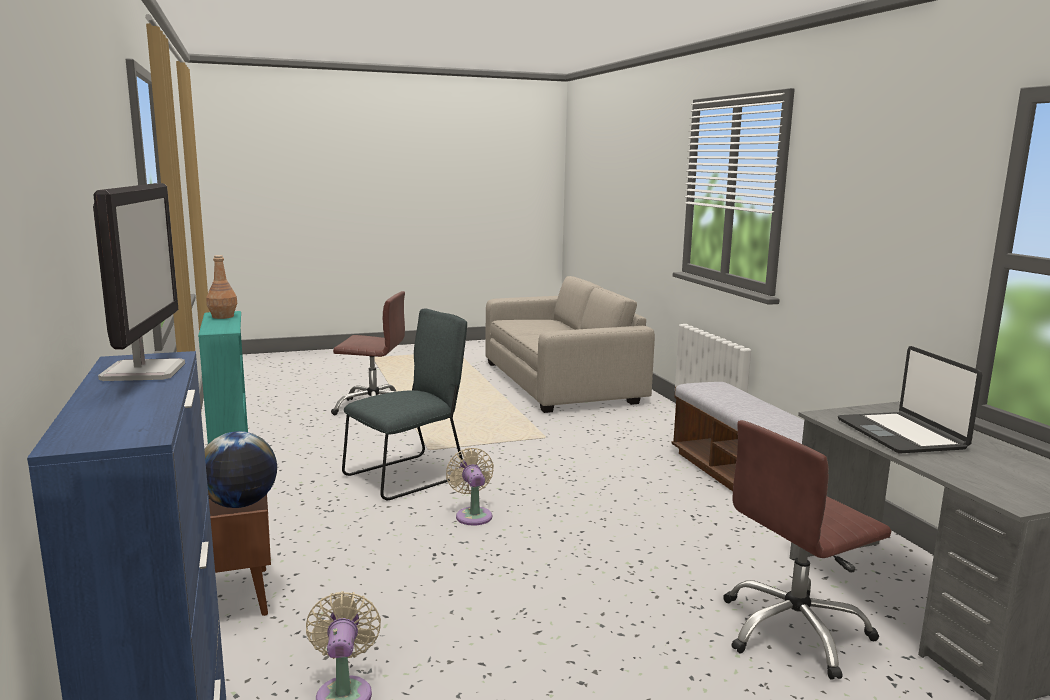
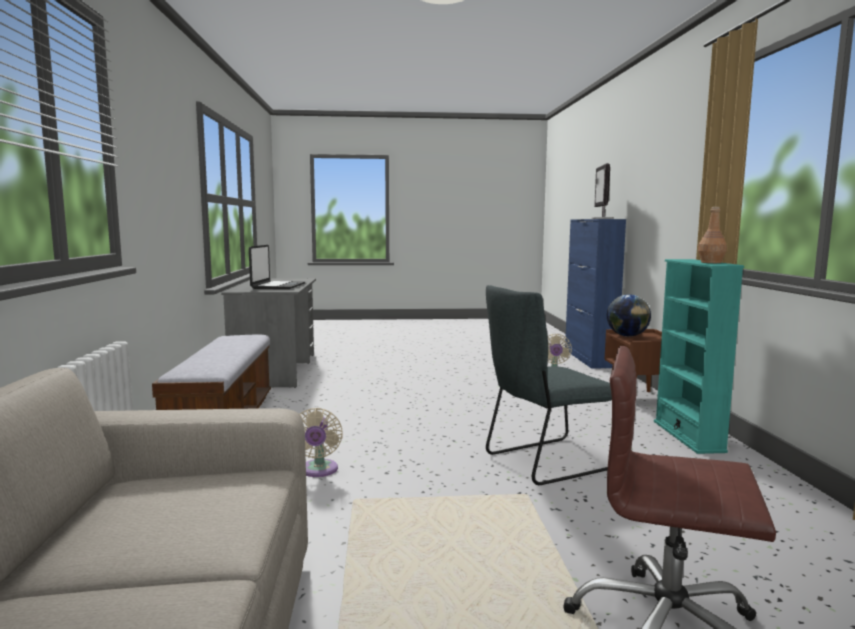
camera: 165 degrees left, 5 degrees down
beige fan [446,448,494,525] -> beige fan moved to [300,408,343,477]
brown office chair [723,420,891,680] -> none

